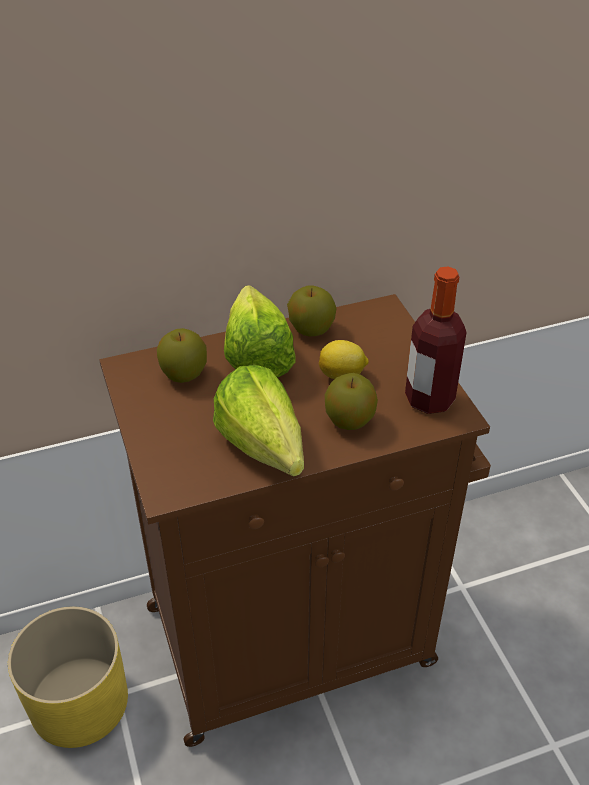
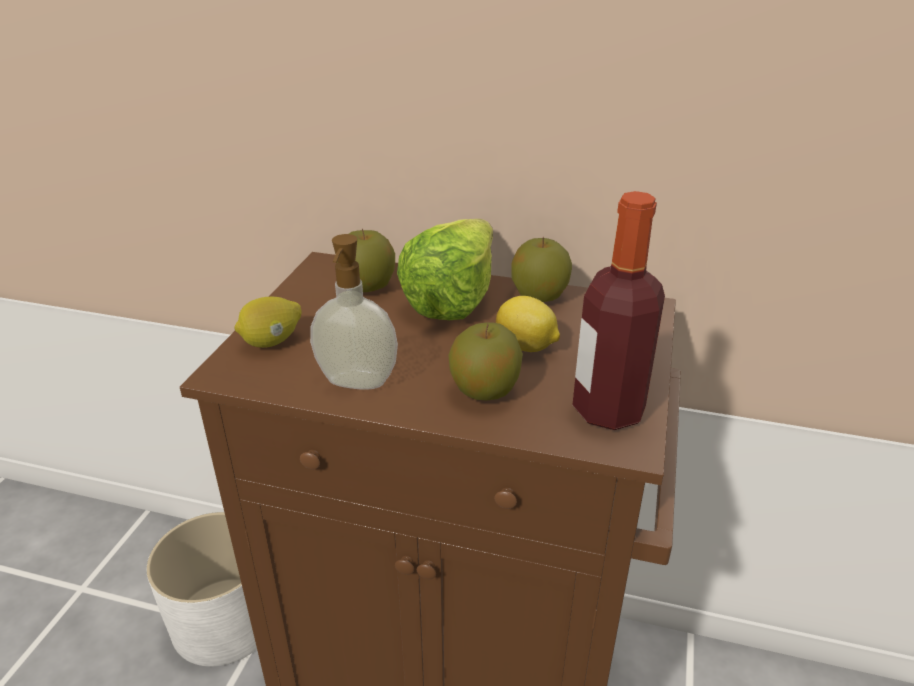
camera: 35 degrees right, 10 degrees down
yellow planter [8,606,128,748] -> white planter [147,512,257,667]
lettuce [213,365,304,476] -> soap dispenser [310,234,398,390]
none -> lemon [234,297,302,348]

